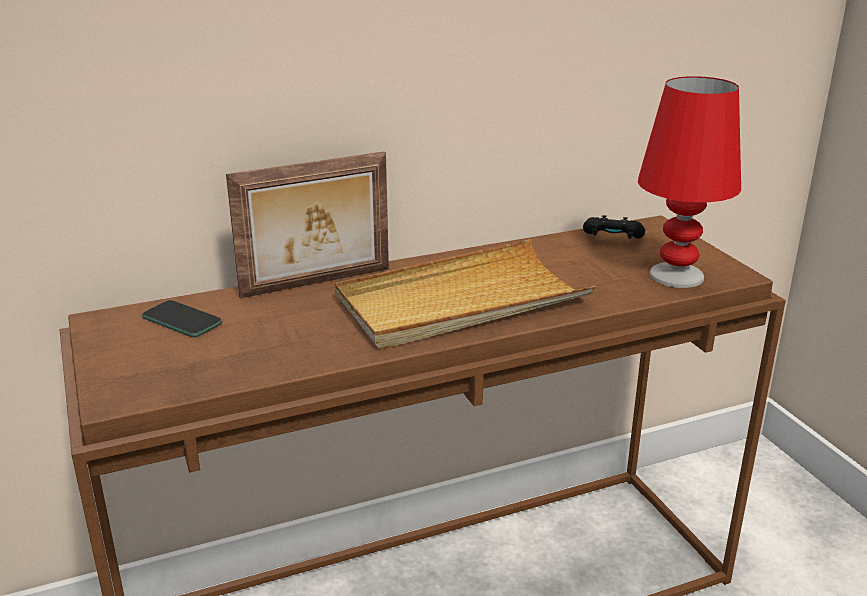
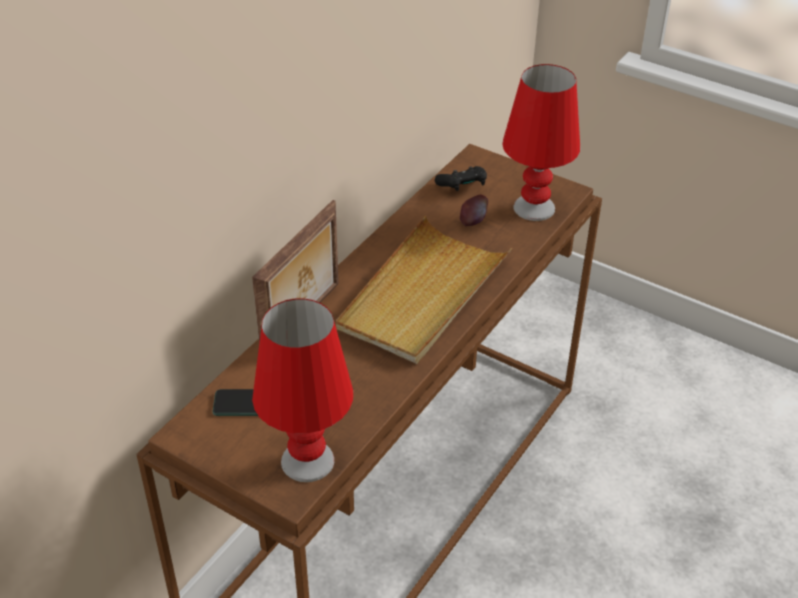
camera: 35 degrees left, 15 degrees up
none -> red table lamp [252,299,353,482]
none -> apple [460,195,488,226]

